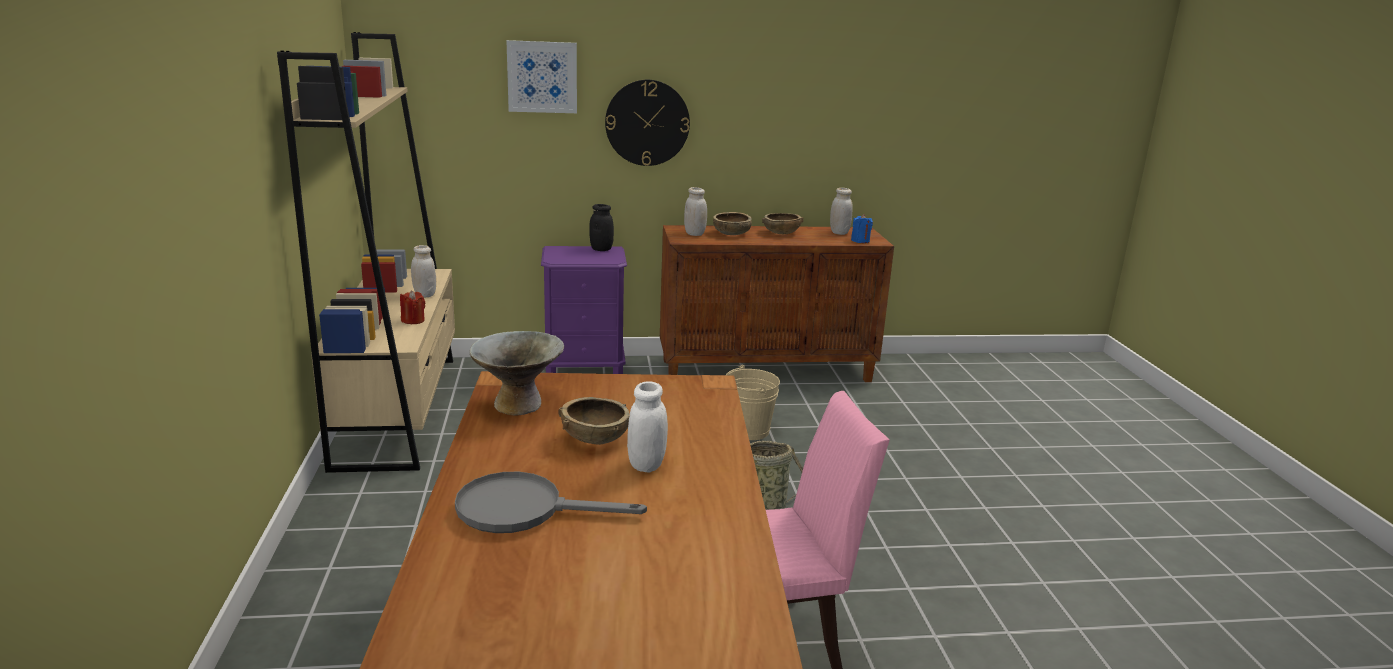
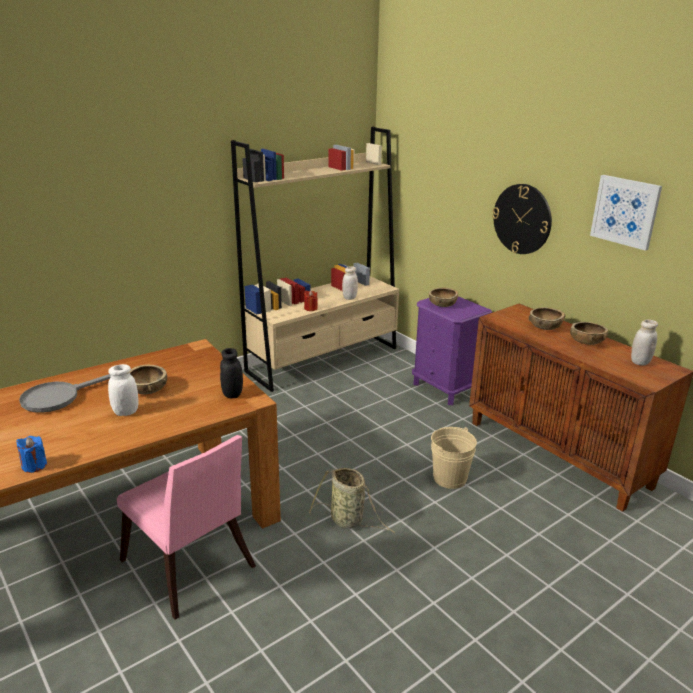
camera: 60 degrees right, 5 degrees up
grey frying pan [455,472,647,533] -> grey frying pan turned 105 degrees counterclockwise [19,374,111,413]
grey bowl [470,331,564,415] -> none
picture [507,40,577,113] -> picture moved to [590,175,662,251]
black jar [589,204,614,251] -> black jar moved to [220,348,243,398]
white jar [684,187,707,236] -> none
blue candle [851,214,873,243] -> blue candle moved to [17,436,47,473]
none -> brown bowl [429,288,458,307]

